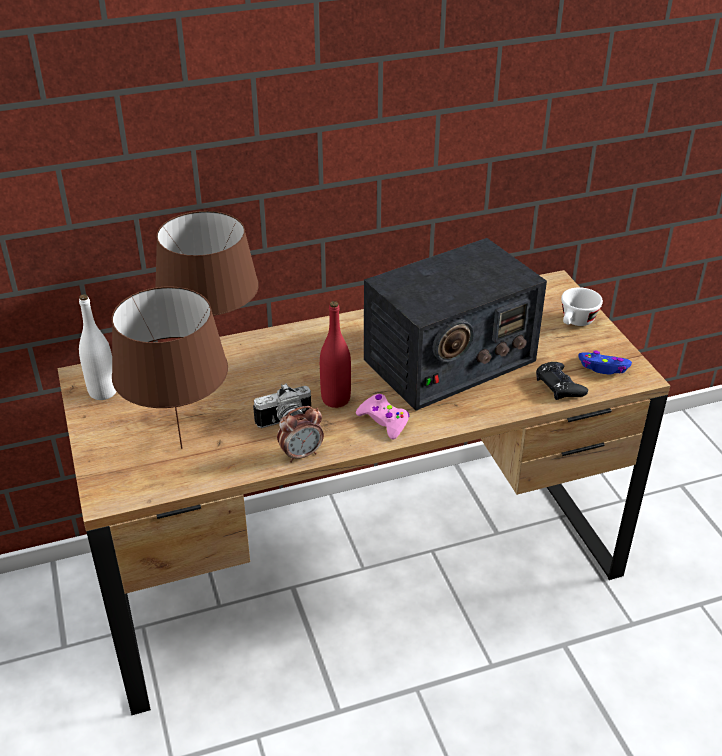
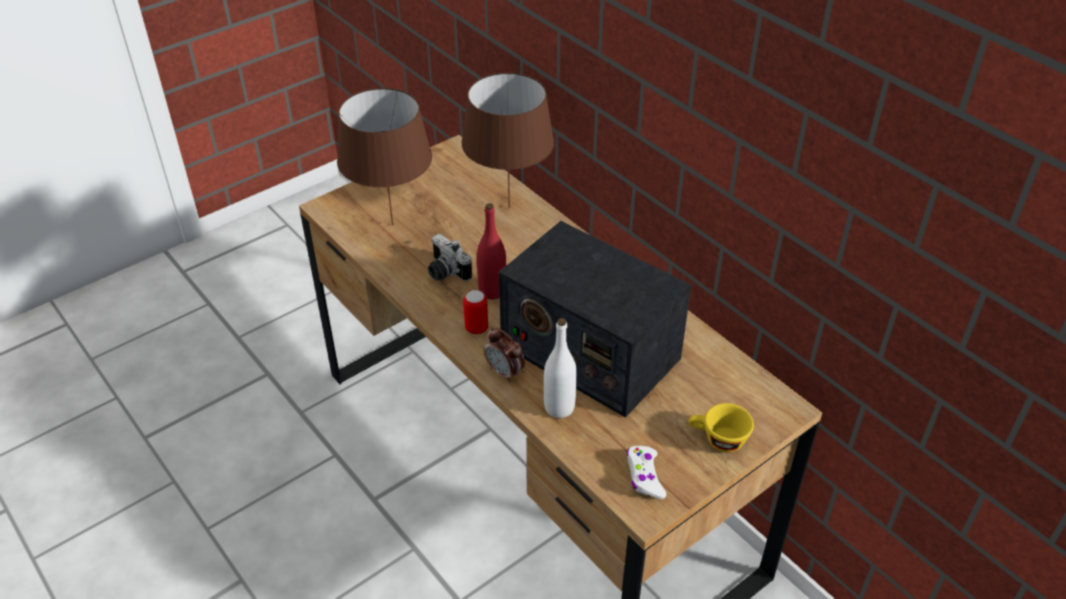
camera: 70 degrees right, 5 degrees up
white bottle [79,294,116,400] -> white bottle moved to [544,318,577,418]
alarm clock [277,406,324,463] -> alarm clock moved to [484,327,525,382]
pink game controller [356,394,410,440] -> can [463,290,488,334]
black game controller [536,362,588,400] -> none
white cup [561,287,603,326] -> yellow cup [689,403,754,453]
blue game controller [578,350,632,374] -> white game controller [627,446,666,499]

